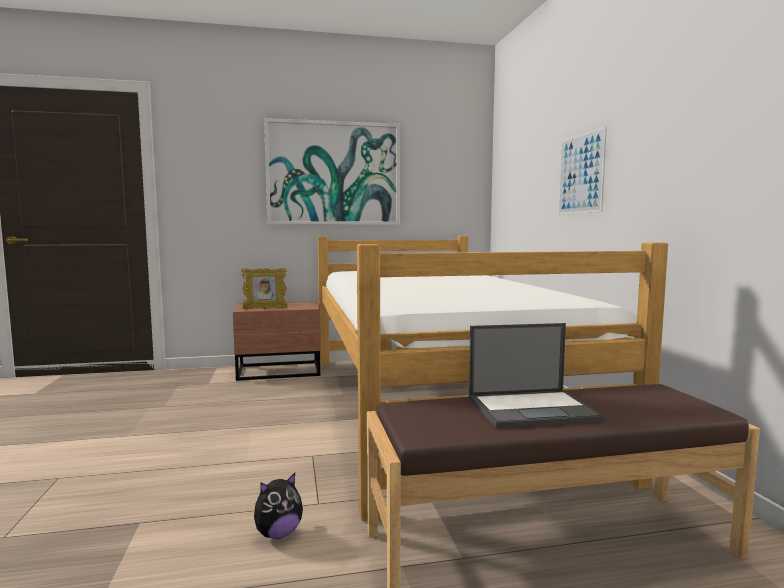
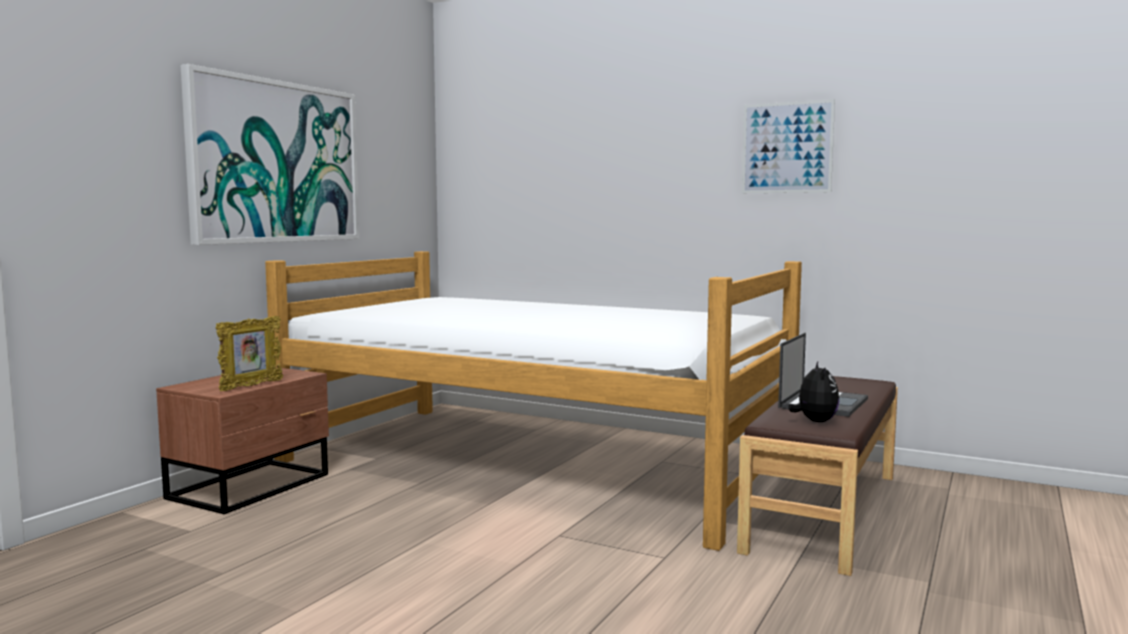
camera: 50 degrees left, 0 degrees up
plush toy [254,473,303,539] -> plush toy moved to [788,362,839,422]
picture [558,126,607,215] -> picture moved to [742,99,835,193]

